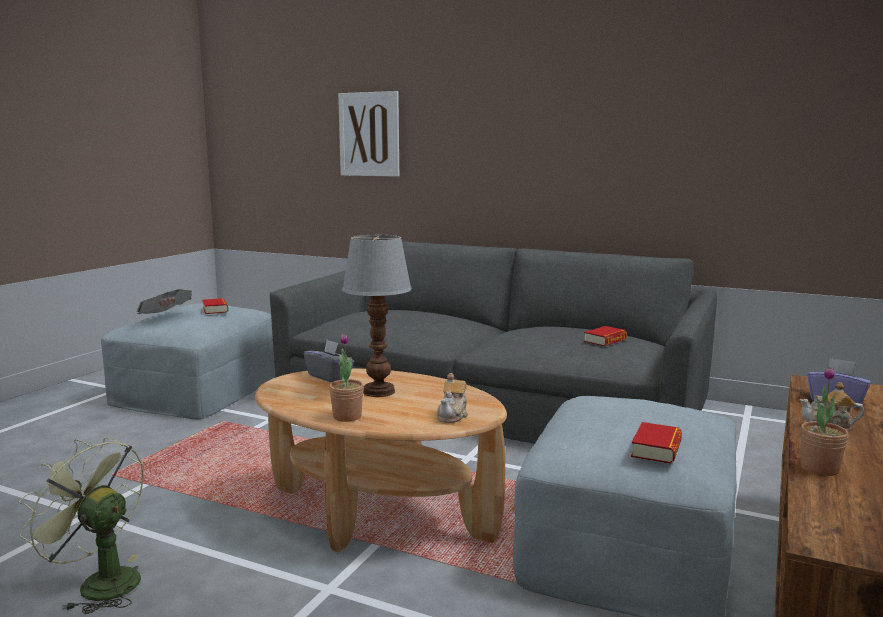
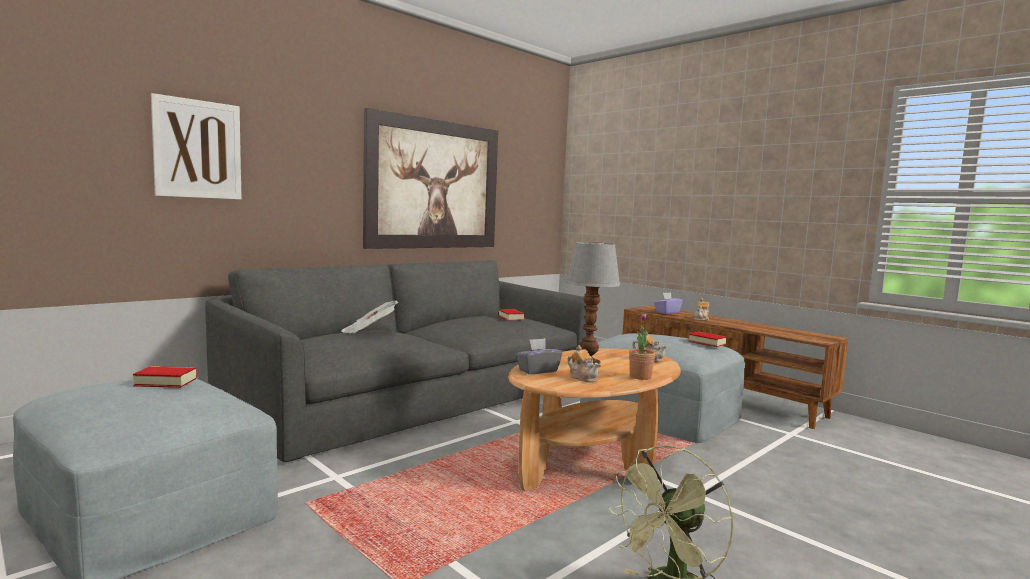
camera: 70 degrees left, 5 degrees down
newspaper [137,289,192,314] -> newspaper moved to [341,301,399,333]
potted plant [800,366,848,476] -> none
none -> picture [363,108,498,249]
none -> teapot [567,345,600,382]

